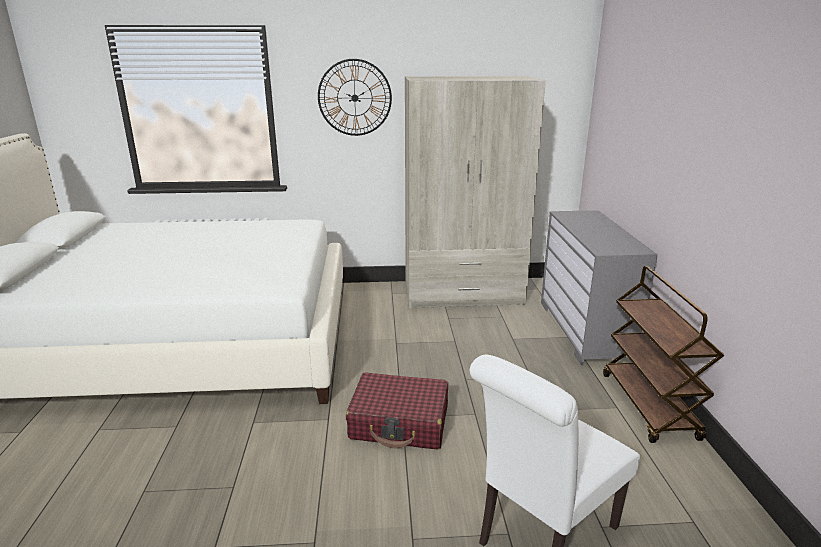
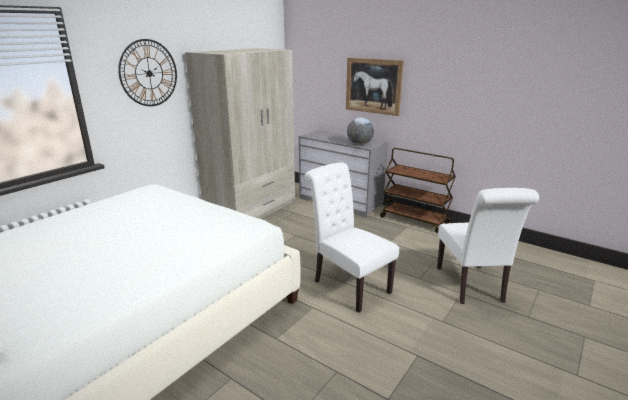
camera: 50 degrees left, 0 degrees up
red suitcase [346,372,448,449] -> white chair [305,162,399,313]
none -> picture [346,58,404,116]
none -> globe [347,117,374,145]

